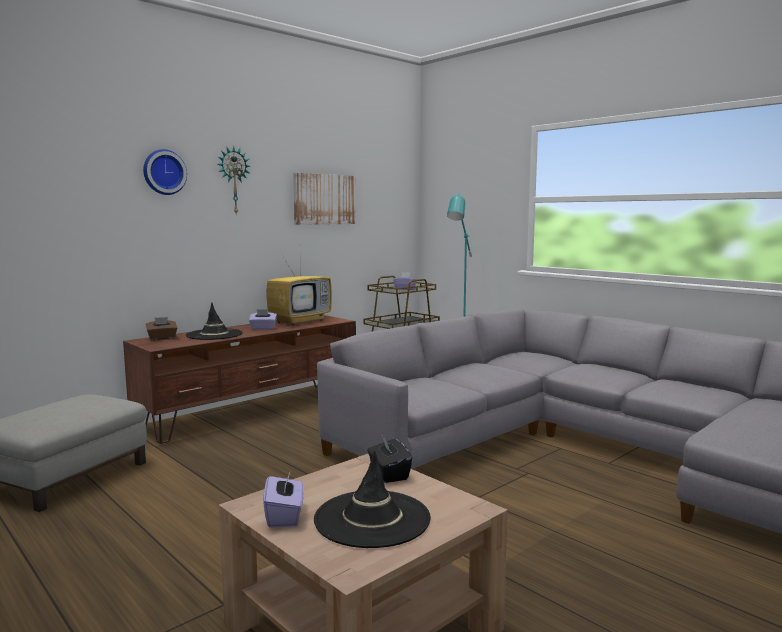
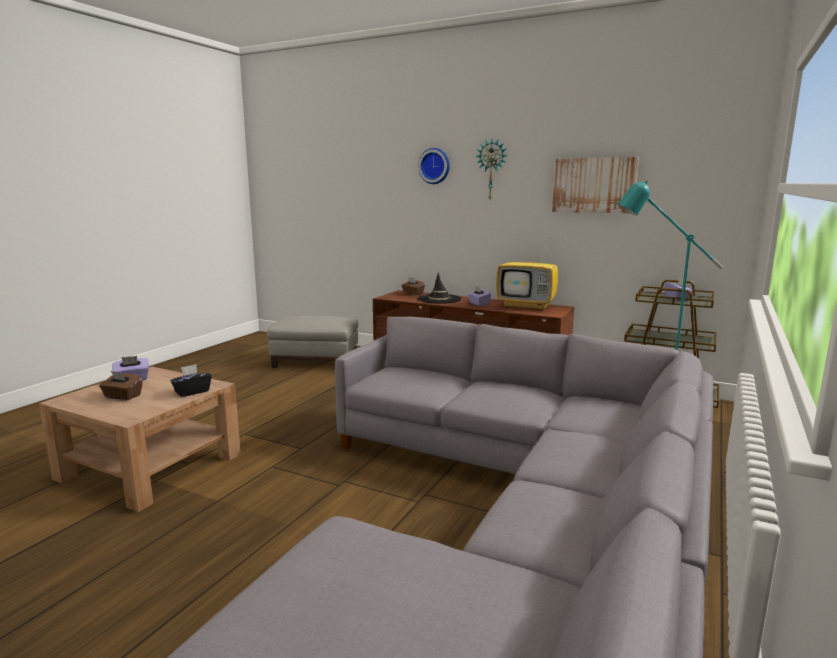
camera: 70 degrees right, 5 degrees up
black hat [314,450,431,548] -> brown tissue box [99,371,143,400]

